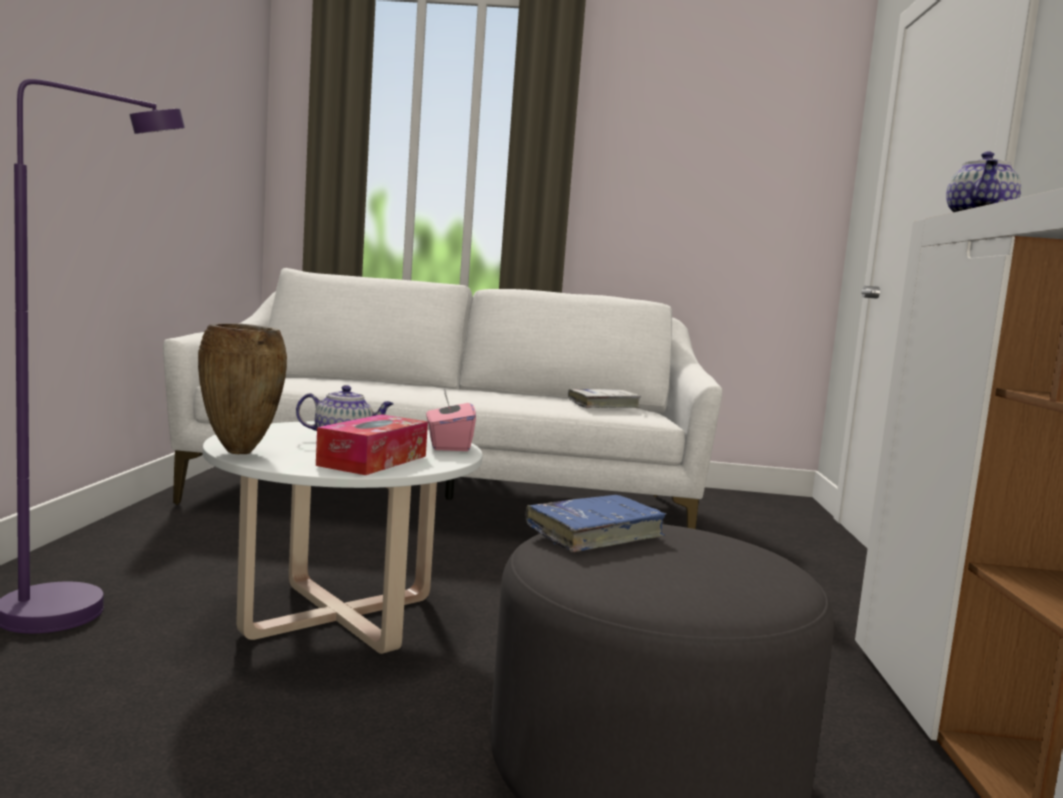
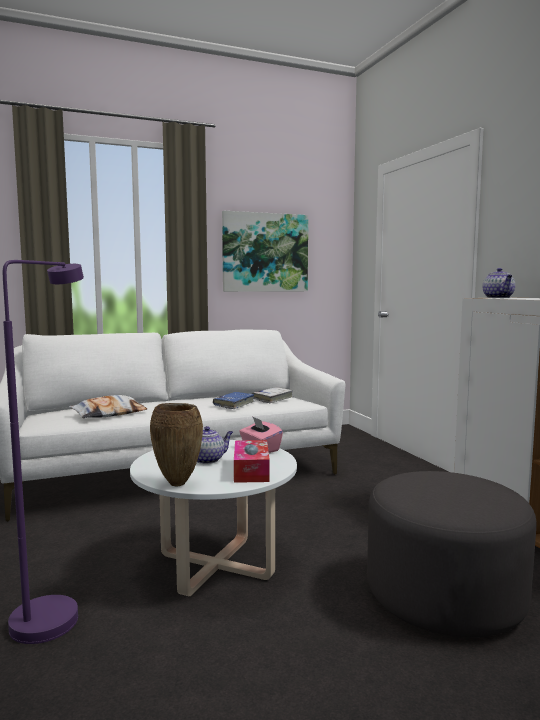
camera: 25 degrees left, 0 degrees up
blue book [525,495,667,552] -> blue book moved to [213,392,254,409]
none -> pillow [69,395,147,418]
none -> picture [222,211,308,292]

